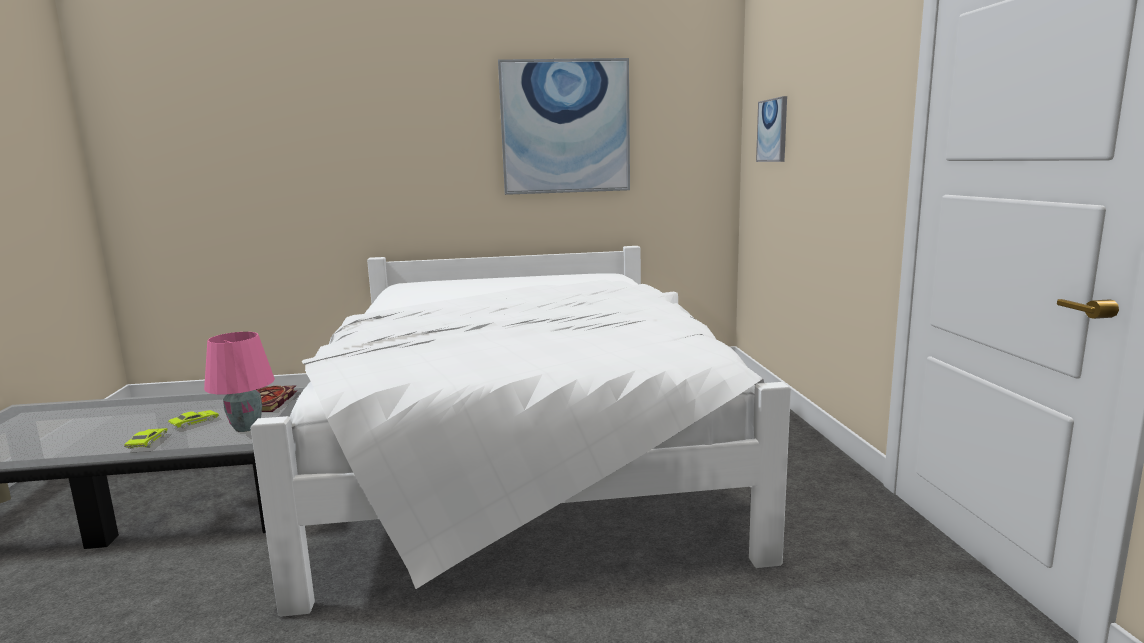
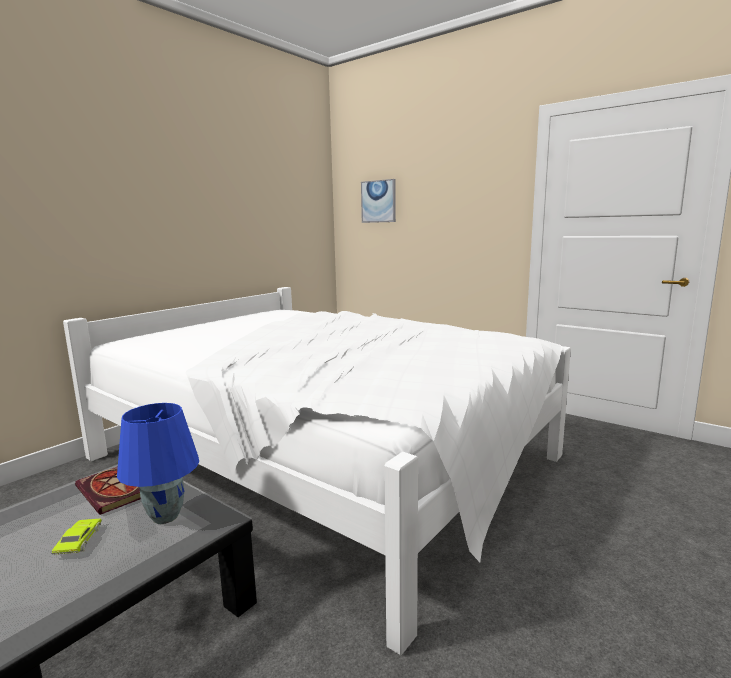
camera: 45 degrees left, 0 degrees up
green toy car [124,428,168,449] -> none
pink table lamp [204,332,275,432] -> blue table lamp [117,403,199,524]
picture [498,58,630,195] -> none

